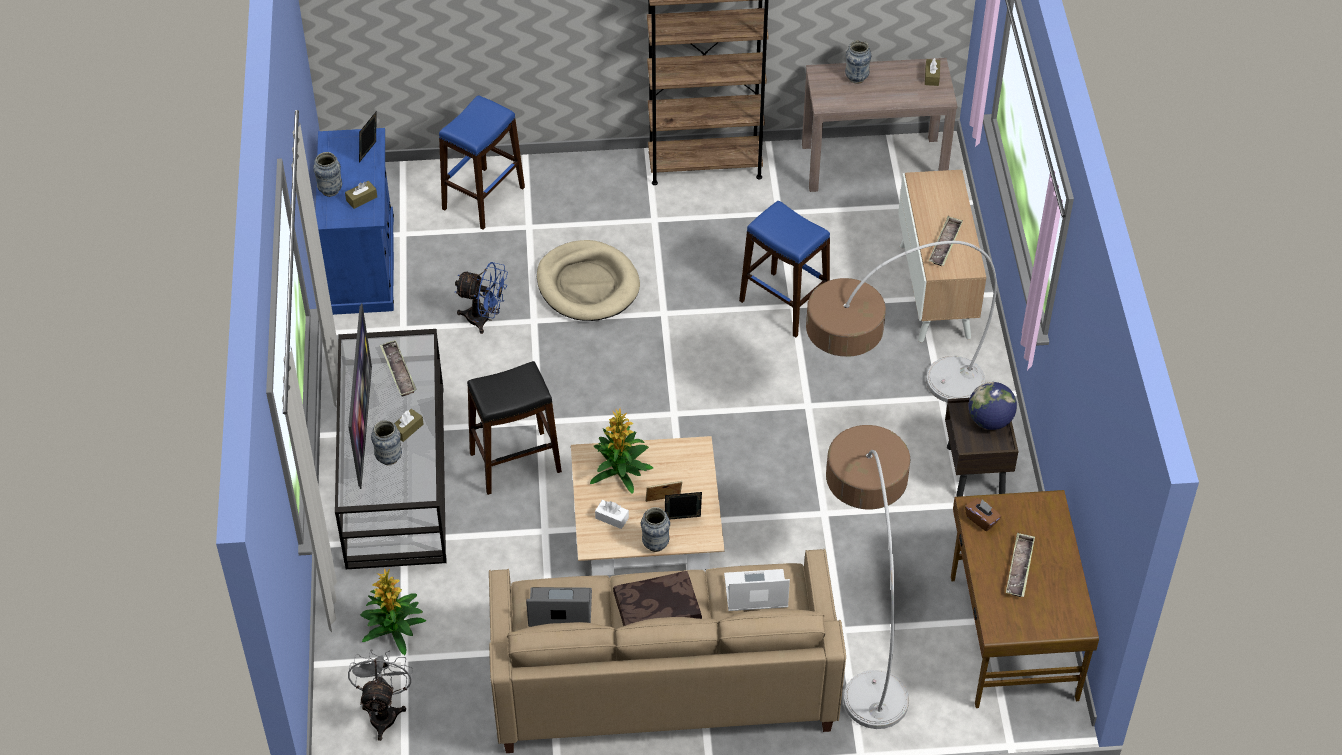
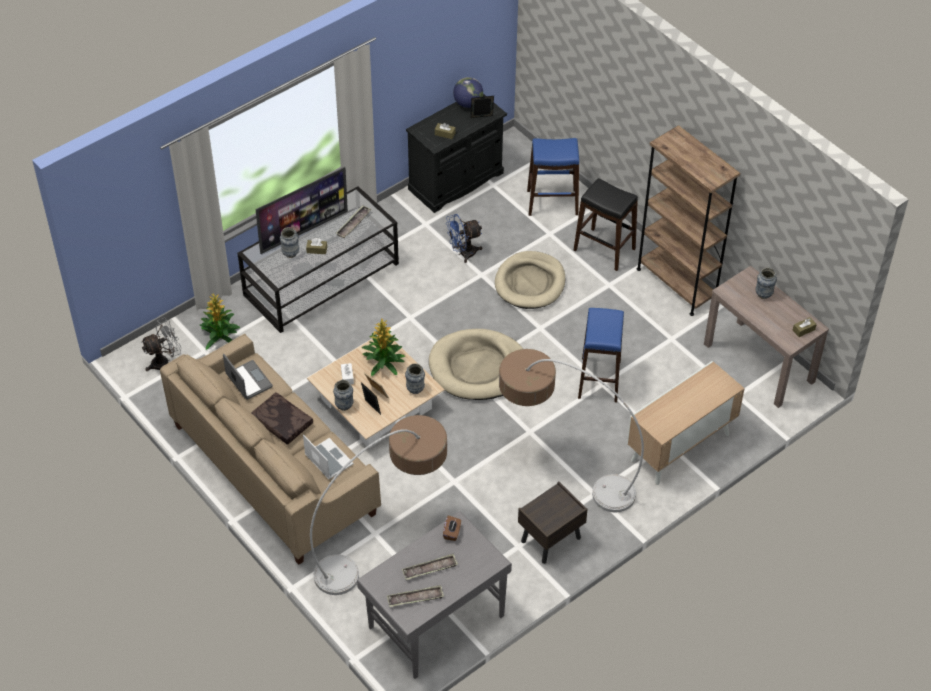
camera: 55 degrees right, 0 degrees up
vase [313,152,342,197] -> vase moved to [405,364,425,394]
blue cabinet [316,128,394,315] -> black cabinet [406,94,507,213]
blue fan [455,262,508,334] -> blue fan turned 90 degrees clockwise [446,214,482,263]
black stool [467,361,562,495] -> black stool moved to [574,178,638,271]
tray [928,216,963,266] -> tray moved to [387,585,444,607]
brown desk [951,490,1099,708] -> grey desk [357,511,512,679]
globe [968,382,1017,430] -> globe moved to [453,77,483,108]
none -> beige dog bed [429,329,527,400]

